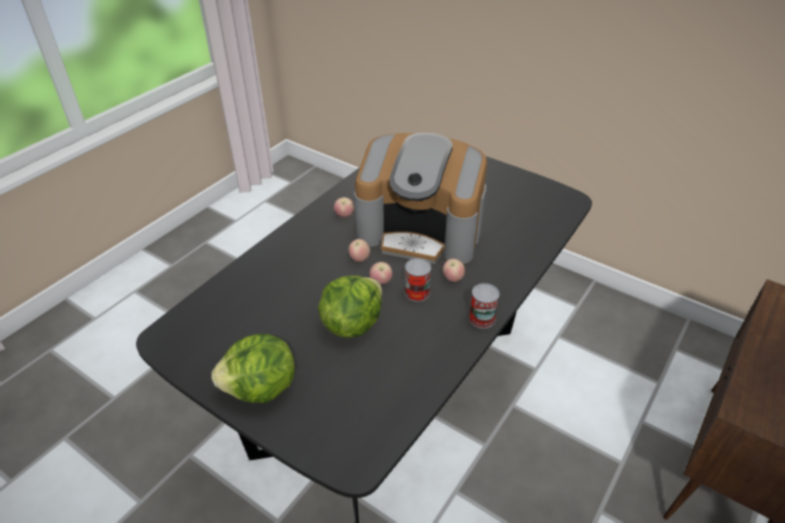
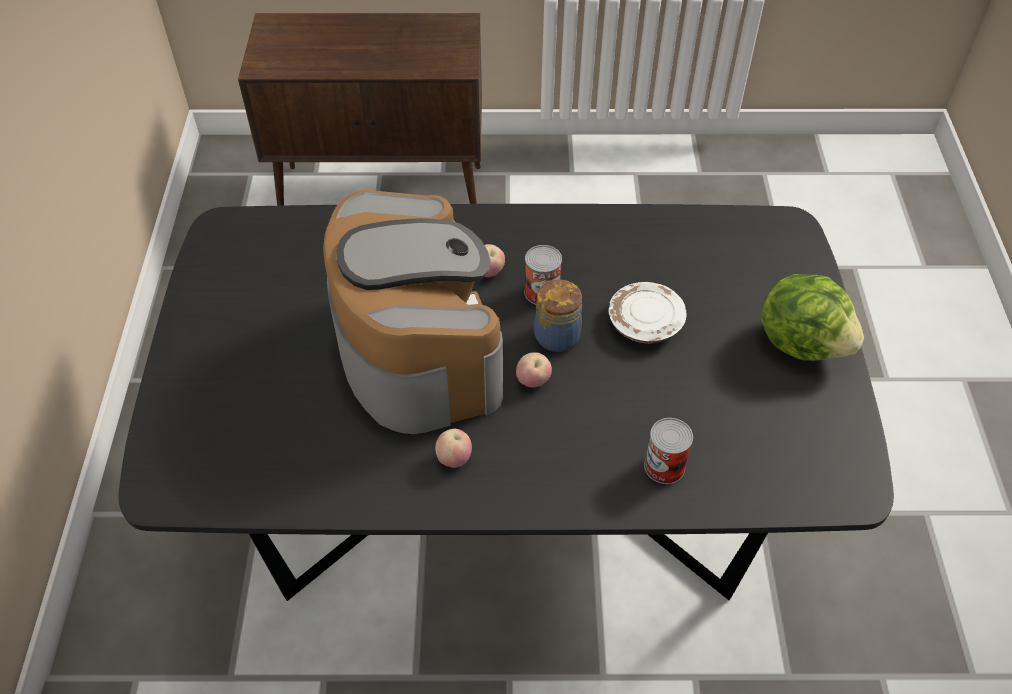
camera: 125 degrees left, 10 degrees up
lettuce [318,276,382,338] -> white plate [608,282,686,343]
apple [369,262,392,285] -> jar [534,279,582,352]
can [469,283,500,328] -> can moved to [644,418,693,484]

